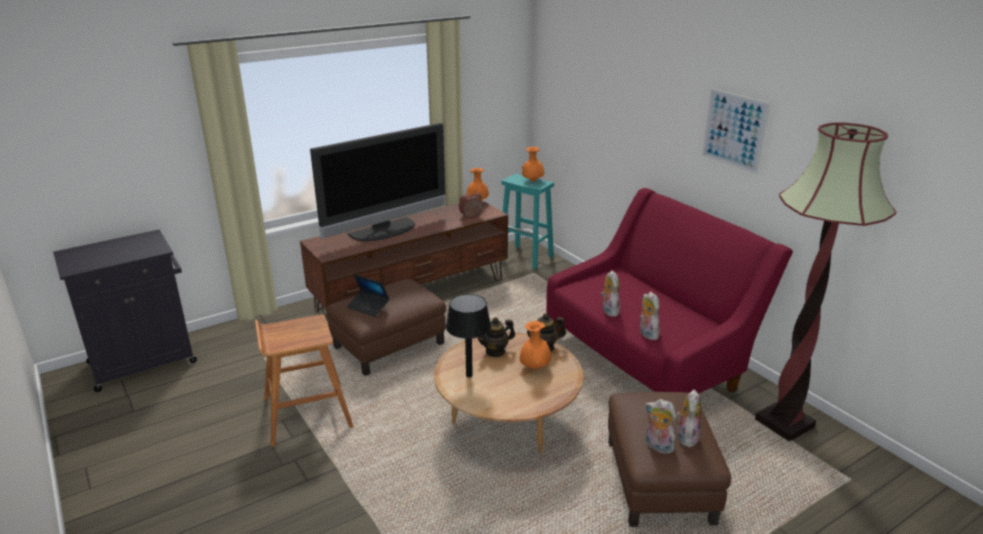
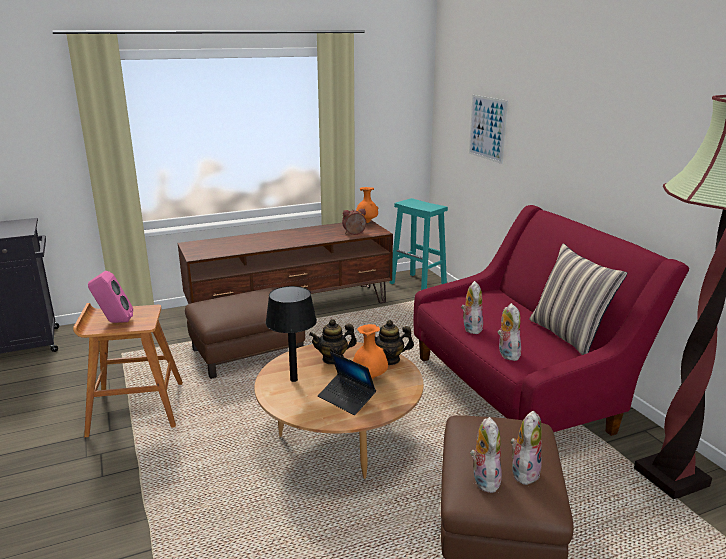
camera: 10 degrees right, 5 degrees down
television [310,123,445,241] -> none
laptop [347,274,389,317] -> laptop moved to [318,351,376,415]
orange vase [522,147,544,182] -> none
plush toy [645,399,676,454] -> plush toy turned 45 degrees clockwise [470,417,502,493]
picture [702,89,770,174] -> picture moved to [469,95,508,164]
none -> pink speaker [88,271,133,323]
none -> pillow [529,244,627,355]

